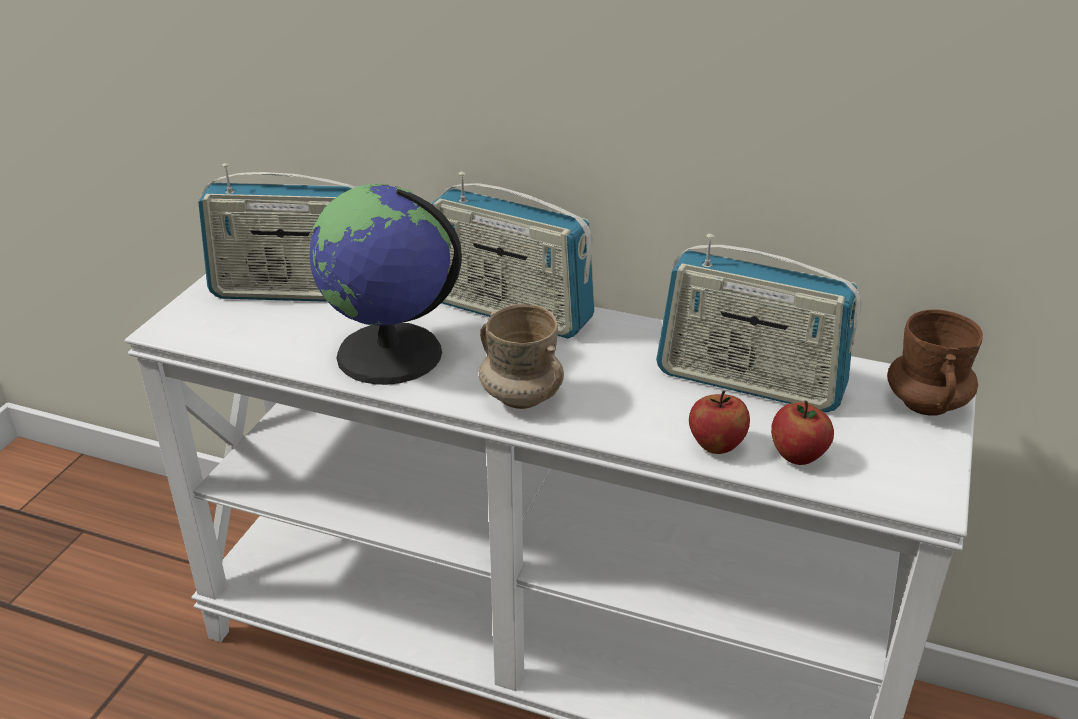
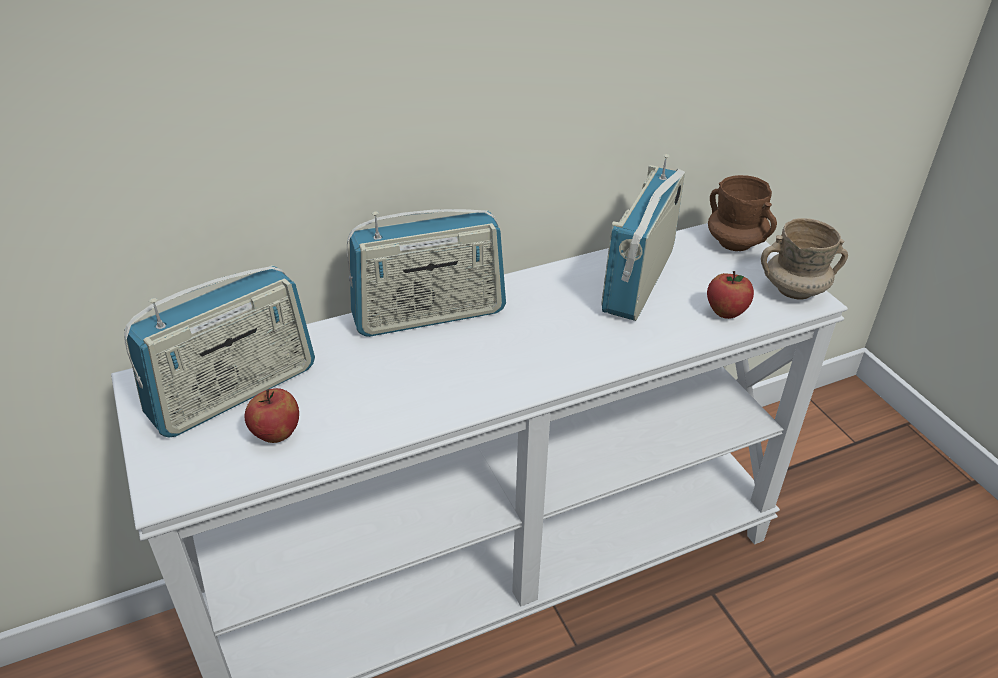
camera: 45 degrees left, 5 degrees up
globe [310,184,462,385] -> none
beige mug [479,304,564,409] -> beige mug moved to [761,218,848,300]
radio [656,234,862,412] -> radio turned 135 degrees clockwise [601,154,685,321]
apple [689,391,750,454] -> apple moved to [245,388,299,443]

